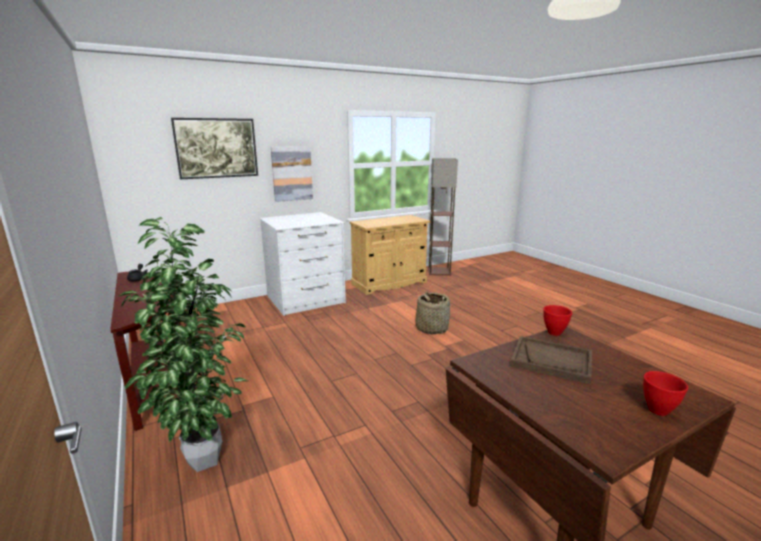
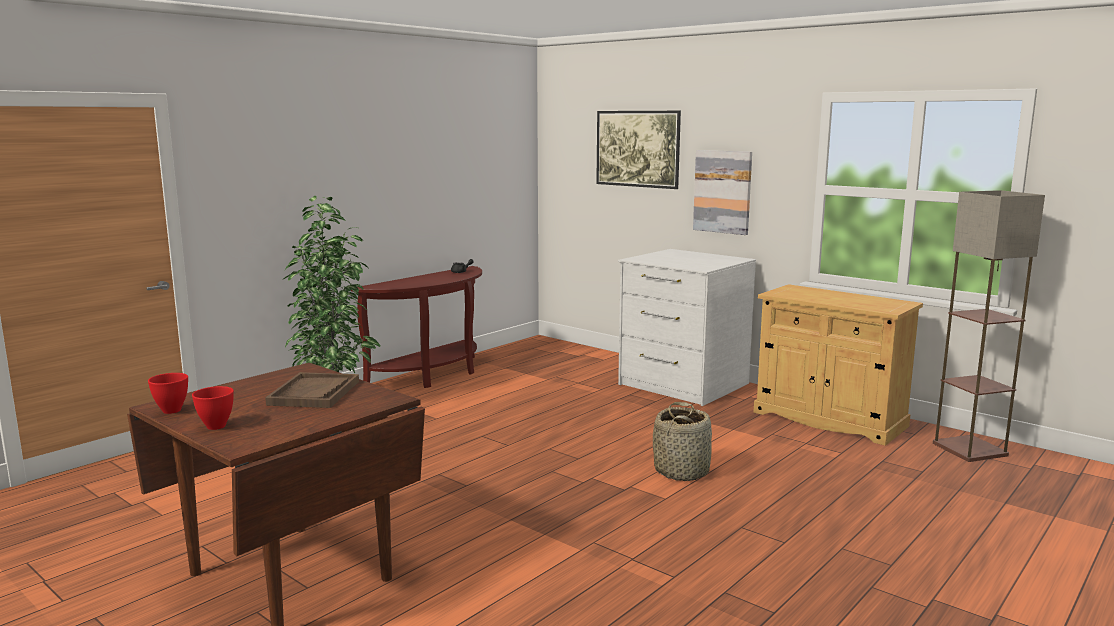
camera: 70 degrees right, 5 degrees down
red bowl [543,305,572,336] -> red bowl moved to [148,373,188,414]

